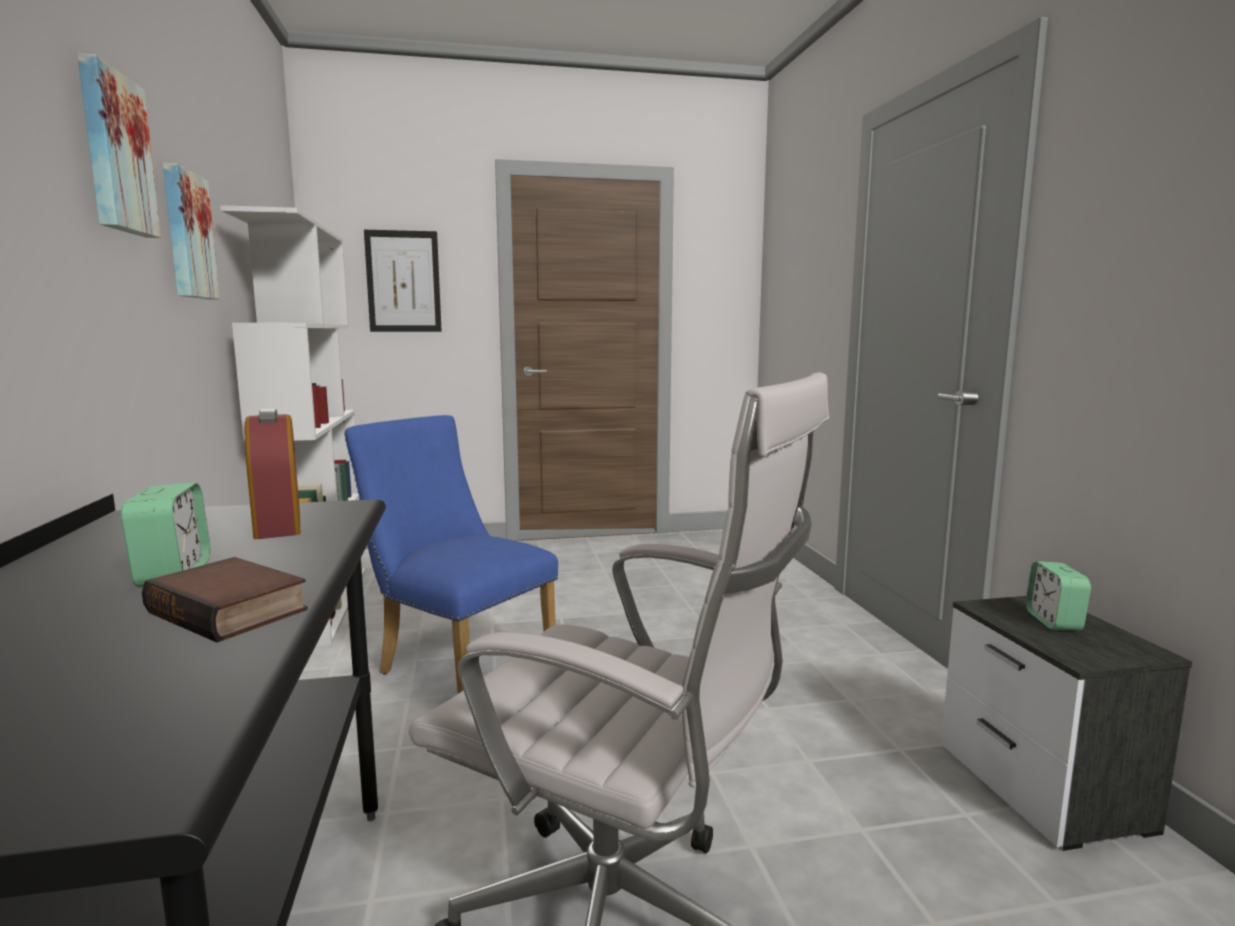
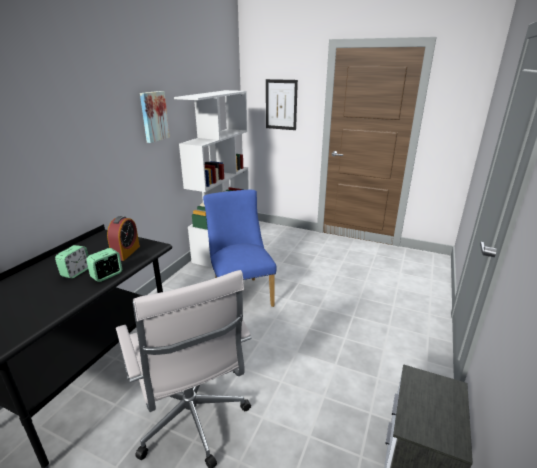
camera: 35 degrees right, 15 degrees up
picture [77,53,161,238] -> none
book [142,557,308,643] -> none
alarm clock [1026,561,1091,631] -> alarm clock moved to [86,248,122,282]

